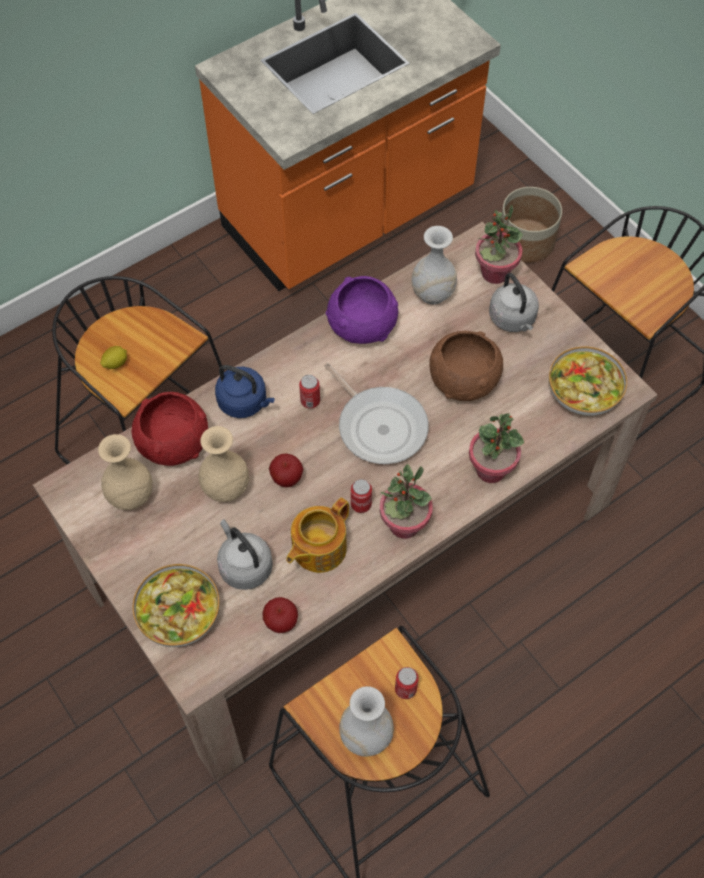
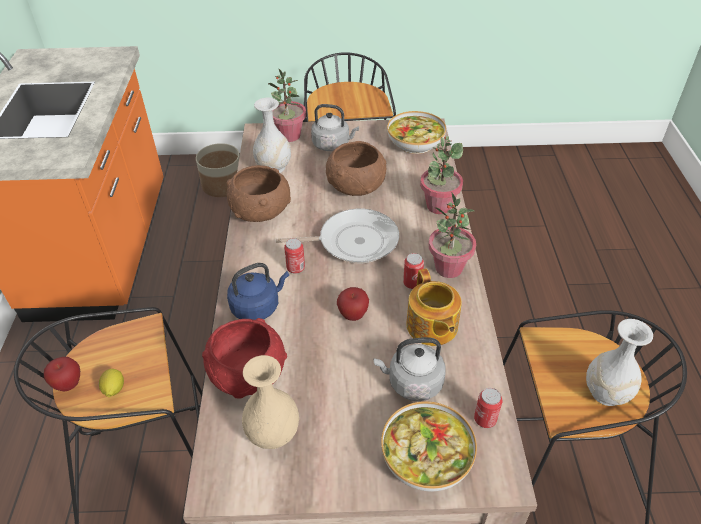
camera: 55 degrees left, 15 degrees down
beige vase [199,426,249,502] -> none
apple [262,597,298,633] -> apple moved to [44,357,80,391]
purple bowl [326,276,398,344] -> brown bowl [226,165,291,222]
can [395,667,419,699] -> can moved to [474,388,503,428]

